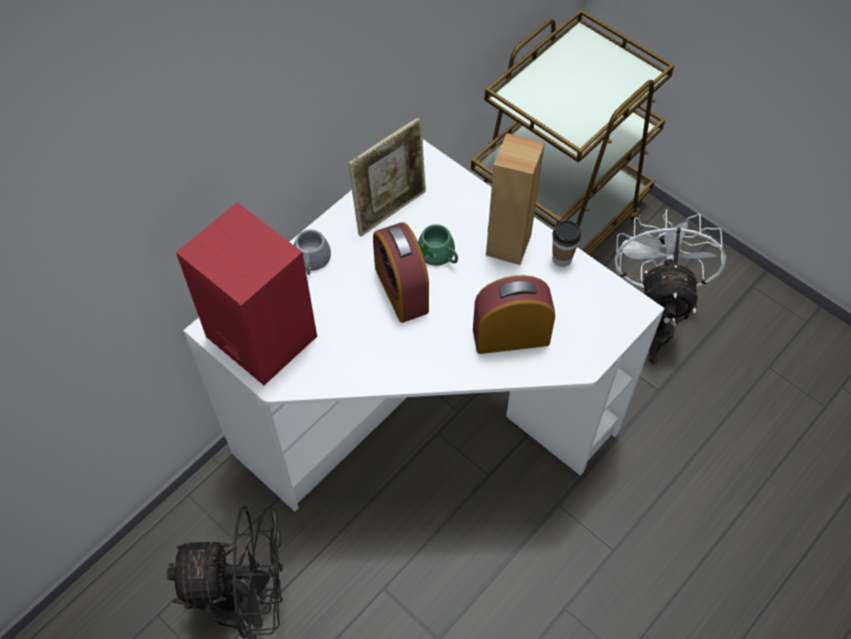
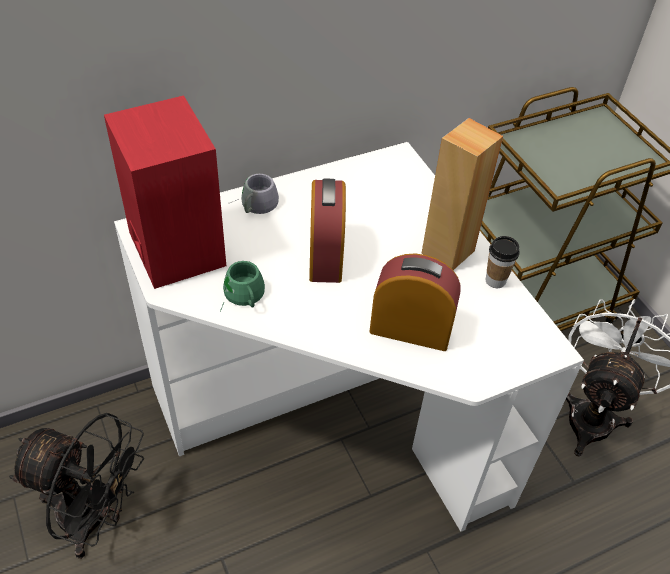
camera: 20 degrees right, 10 degrees down
picture frame [348,117,426,237] -> none
green mug [418,224,458,266] -> green mug moved to [220,261,265,311]

